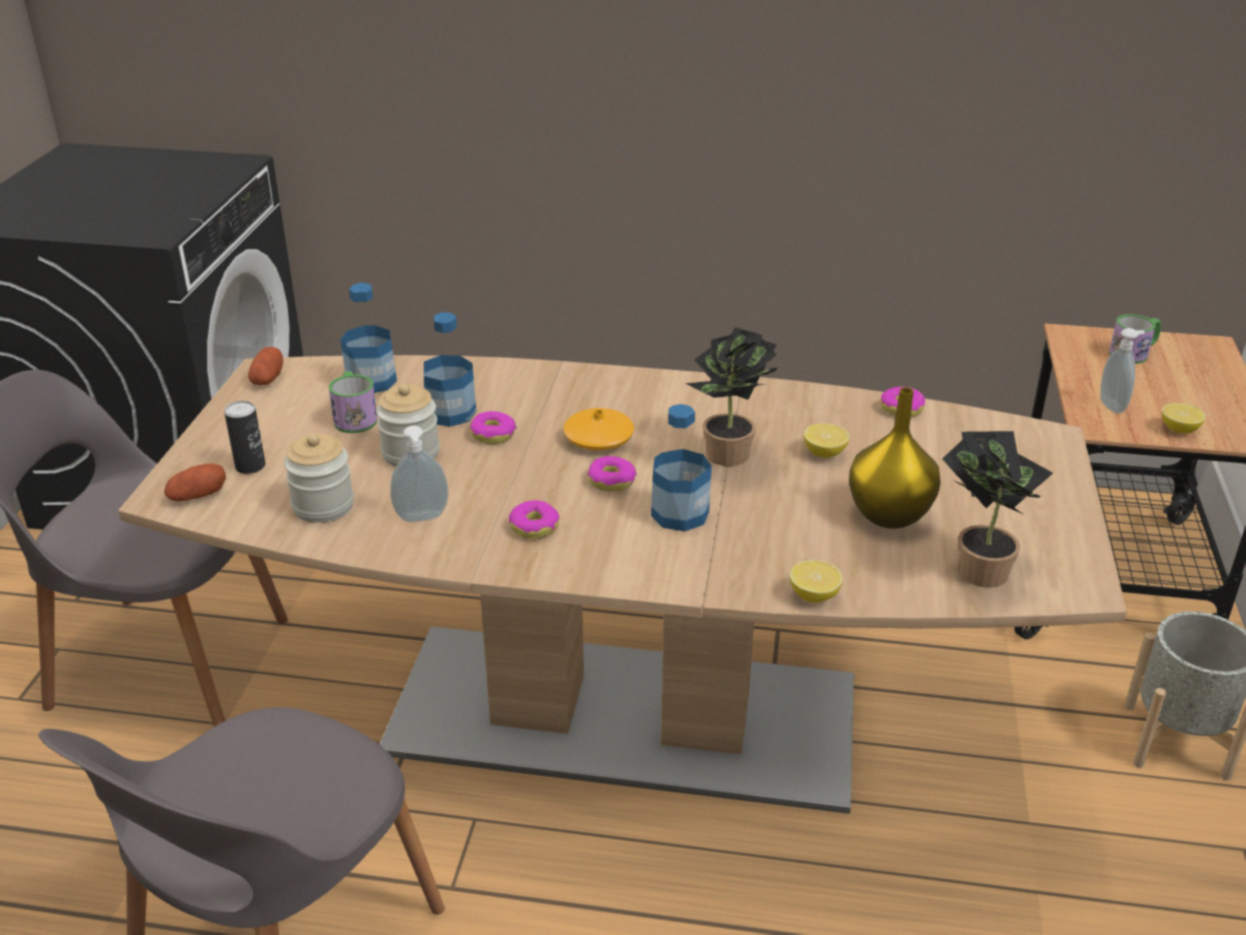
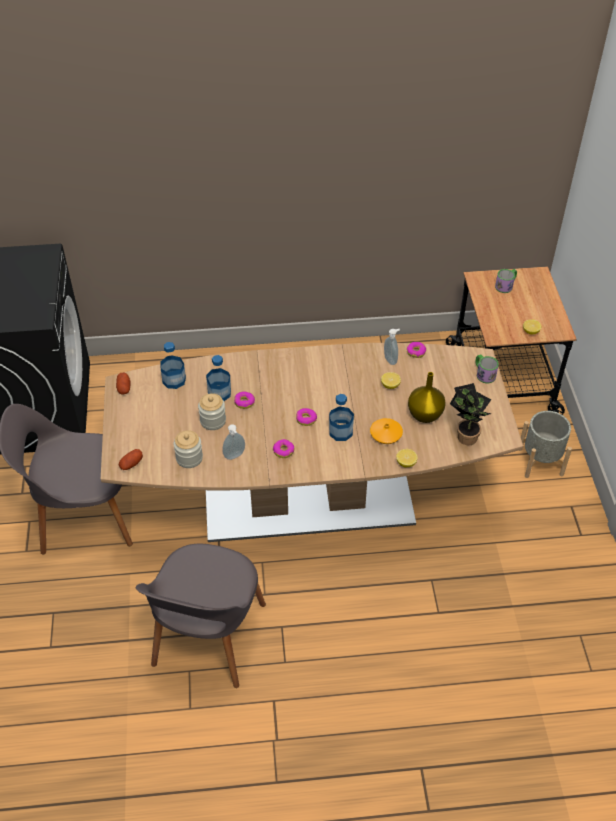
camera: 15 degrees left, 15 degrees up
can [224,401,265,474] -> none
mug [329,371,377,433] -> mug moved to [475,354,499,383]
orange vase [563,408,634,450] -> orange vase moved to [370,418,403,444]
potted plant [685,328,778,466] -> none
soap dispenser [1100,328,1145,413] -> soap dispenser moved to [384,329,400,365]

